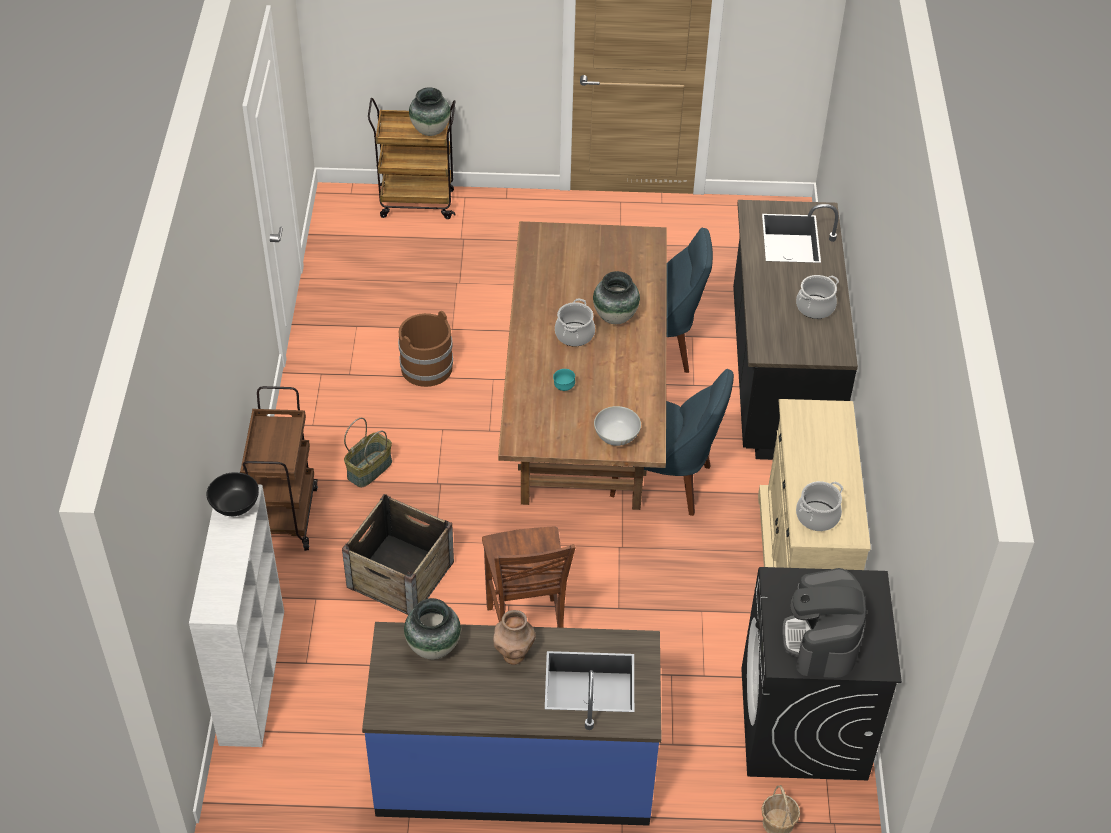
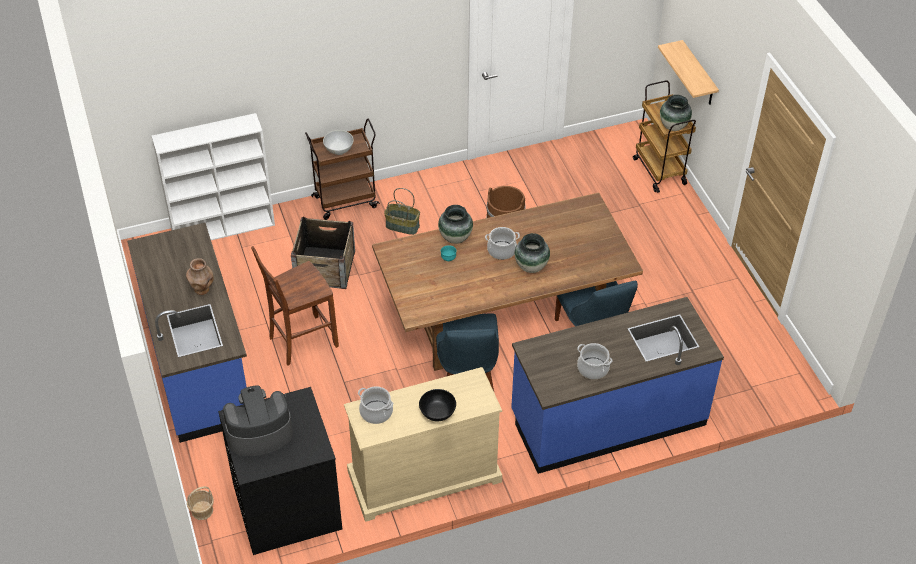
camera: 70 degrees right, 0 degrees up
black bowl [207,472,259,516] -> black bowl moved to [419,389,456,421]
vase [404,598,461,659] -> vase moved to [438,205,473,244]
white bowl [594,406,641,446] -> white bowl moved to [323,130,354,155]
black counter [733,200,858,460] -> blue counter [511,297,724,474]
none -> shelf [658,40,719,105]

